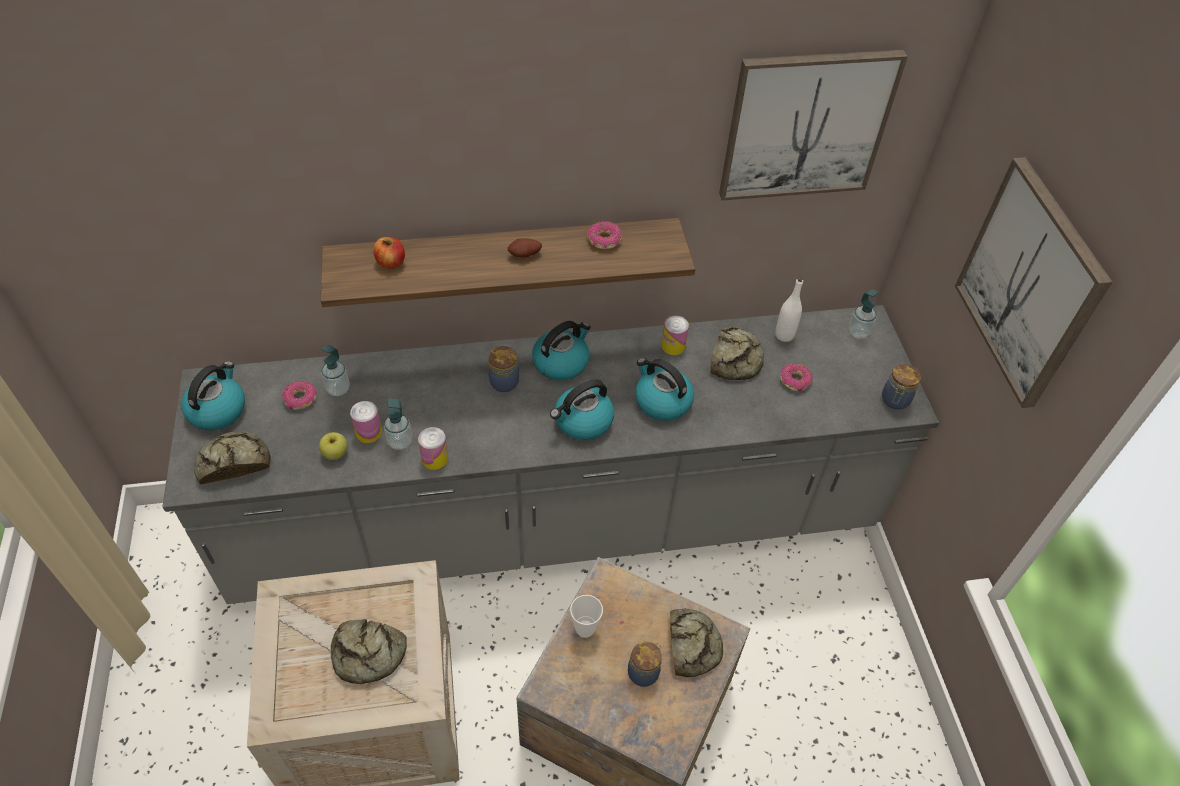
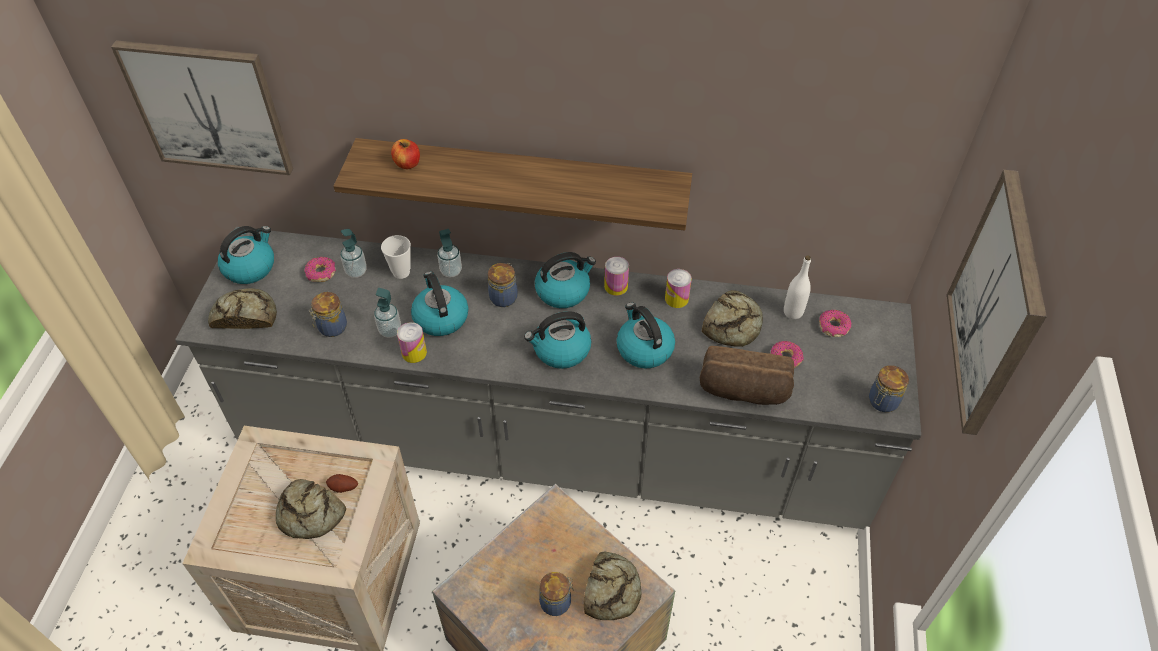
camera: 20 degrees right, 0 degrees up
apple [319,432,348,460] -> jar [309,292,347,337]
can [350,401,382,443] -> can moved to [604,257,629,296]
potato [507,239,542,258] -> potato moved to [326,474,358,493]
cup [570,595,603,638] -> cup moved to [381,235,411,279]
donut [587,221,622,249] -> donut moved to [819,310,851,337]
picture [719,50,908,201] -> picture moved to [111,40,293,175]
soap dispenser [849,289,879,339] -> soap dispenser moved to [437,229,462,277]
none -> kettle [411,271,468,336]
none -> bread [700,346,794,405]

